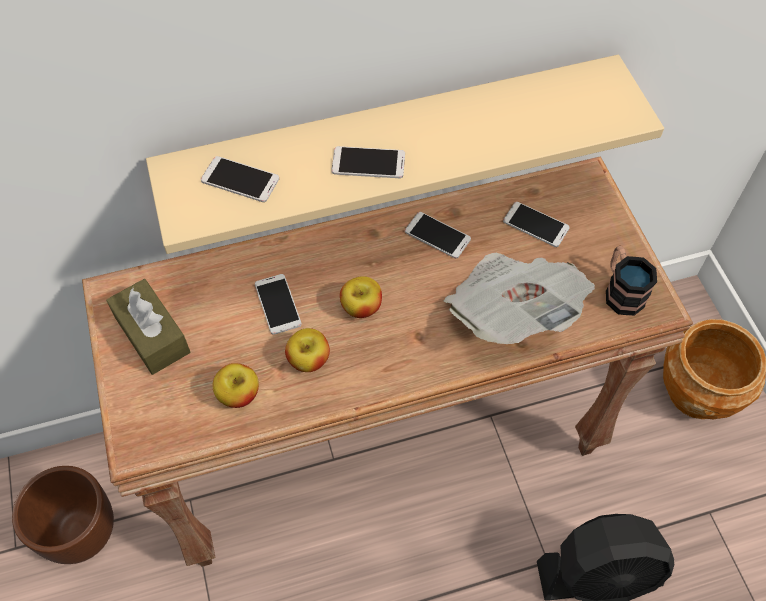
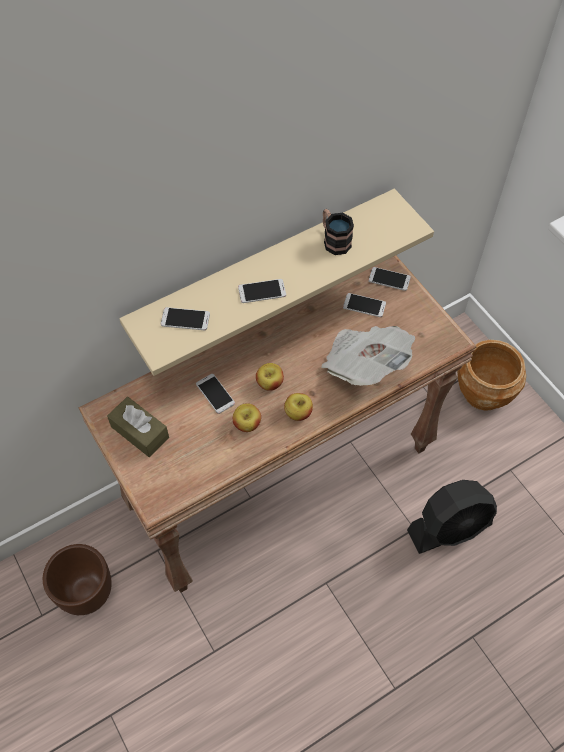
camera: 15 degrees left, 0 degrees up
apple [213,363,259,408] -> apple moved to [284,393,313,421]
phone [405,212,471,258] -> phone moved to [368,267,411,291]
mug [606,246,657,316] -> mug moved to [323,209,354,255]

